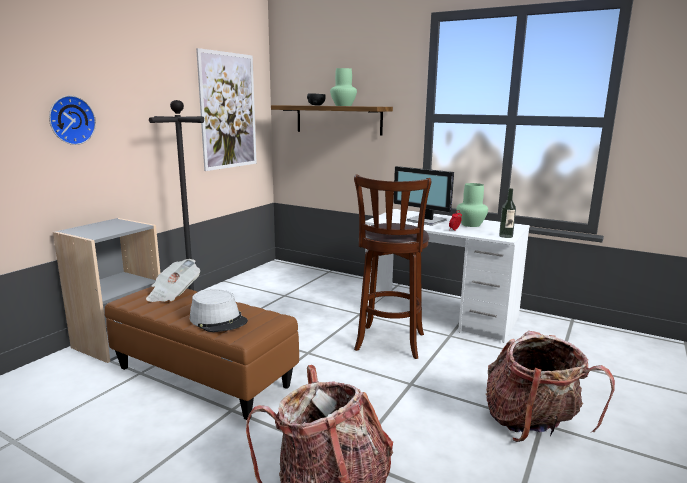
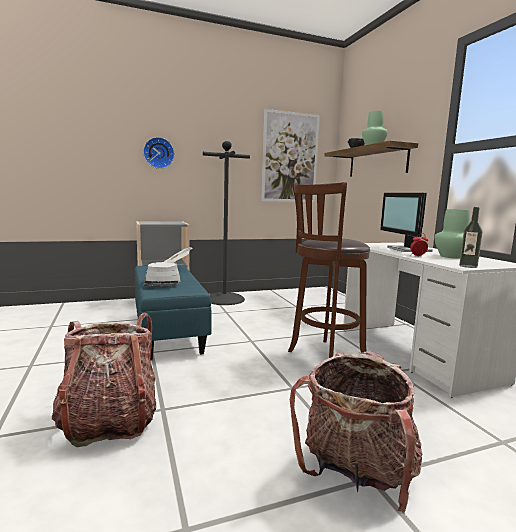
camera: 40 degrees right, 5 degrees down
brown ottoman [104,287,299,420] -> blue ottoman [134,264,212,361]

